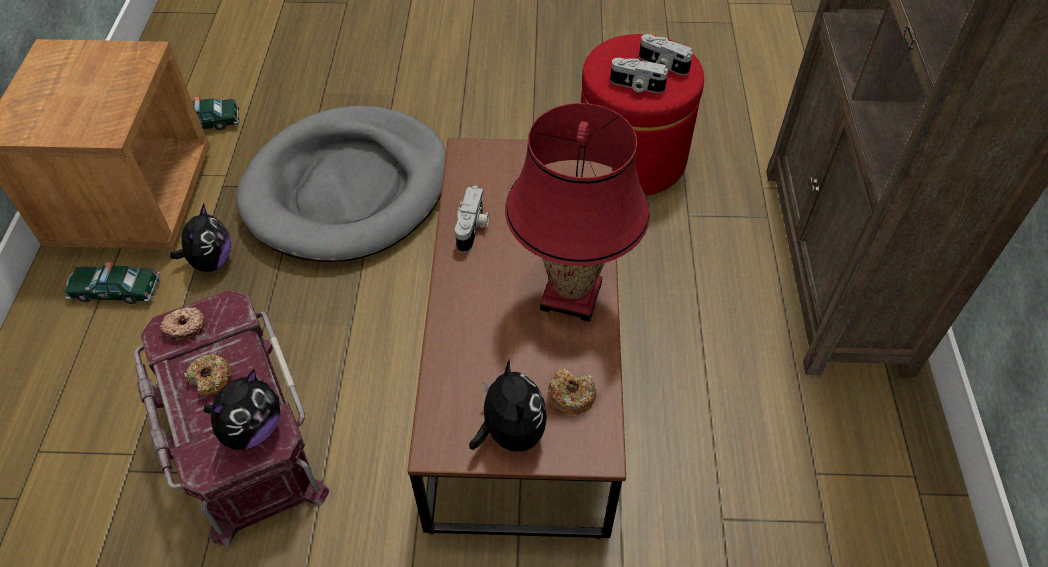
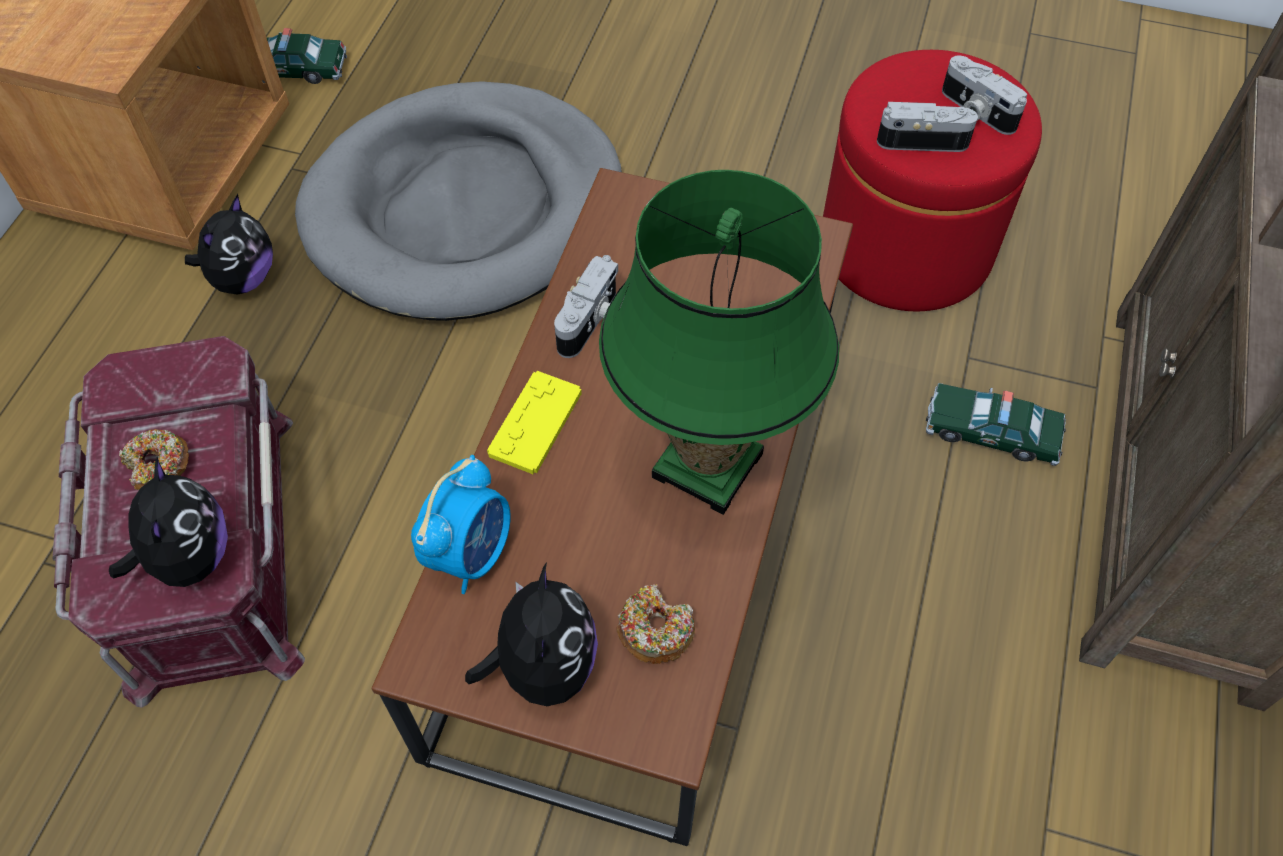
camera: 15 degrees right, 5 degrees up
toy car [64,262,160,304] -> toy car moved to [926,383,1066,466]
donut [160,307,205,341] -> none
plush toy [204,369,280,450] -> plush toy turned 60 degrees counterclockwise [109,457,228,587]
red table lamp [505,103,650,322] -> green table lamp [599,170,839,515]
camera [610,58,668,93] -> camera turned 150 degrees clockwise [877,102,978,152]
none -> alarm clock [411,455,511,594]
none -> yellow game controller [487,371,582,474]

